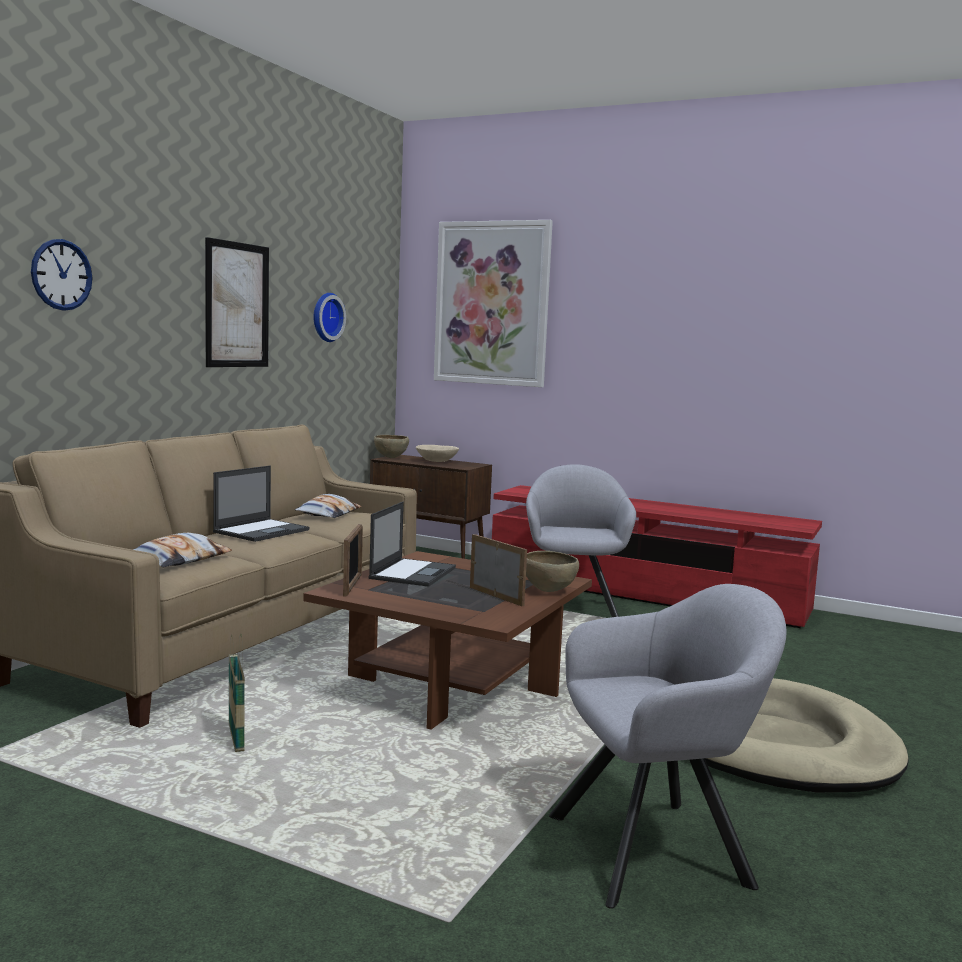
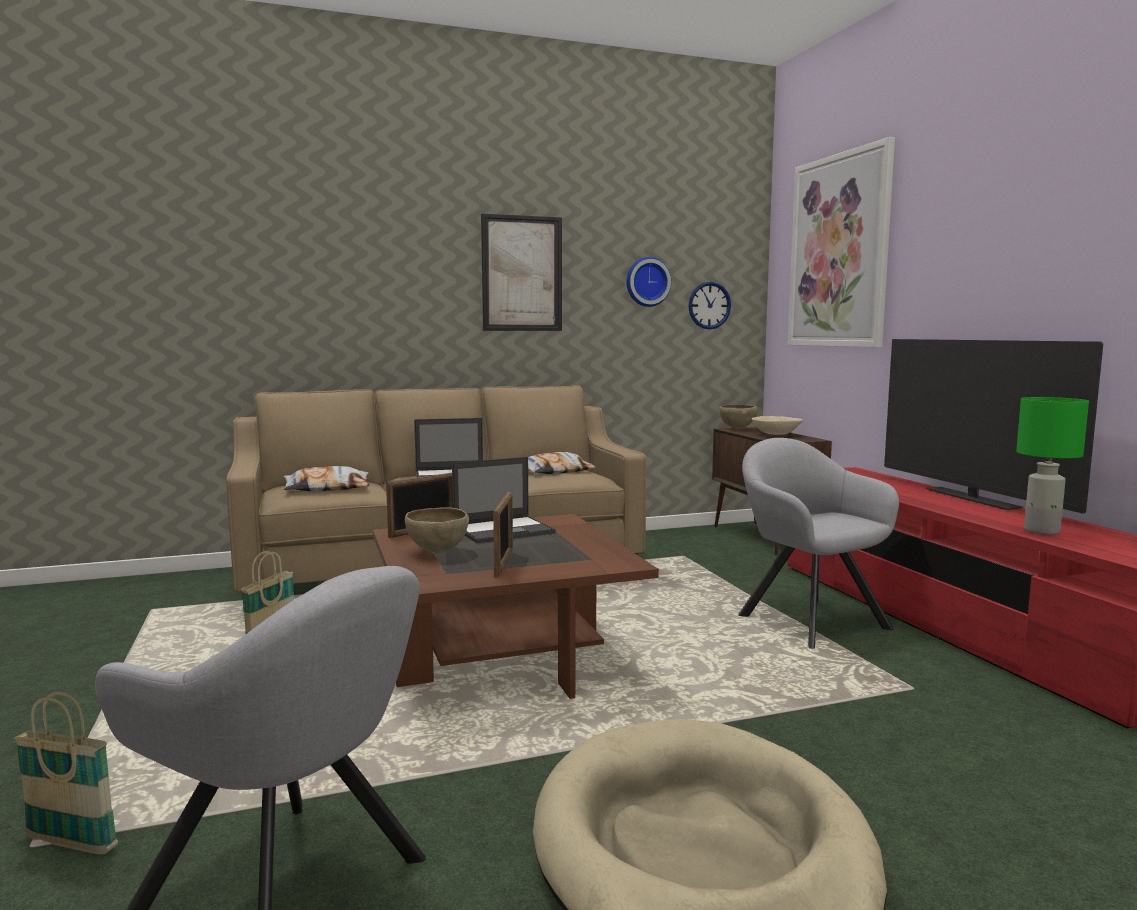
camera: 45 degrees right, 0 degrees up
wall clock [31,239,92,311] -> wall clock moved to [688,282,731,330]
grey armchair [526,464,636,617] -> grey armchair turned 75 degrees counterclockwise [738,438,899,649]
brown bowl [526,551,579,592] -> brown bowl moved to [405,508,469,553]
none -> basket [14,692,118,855]
none -> television [884,339,1103,513]
none -> green table lamp [1016,397,1089,535]

